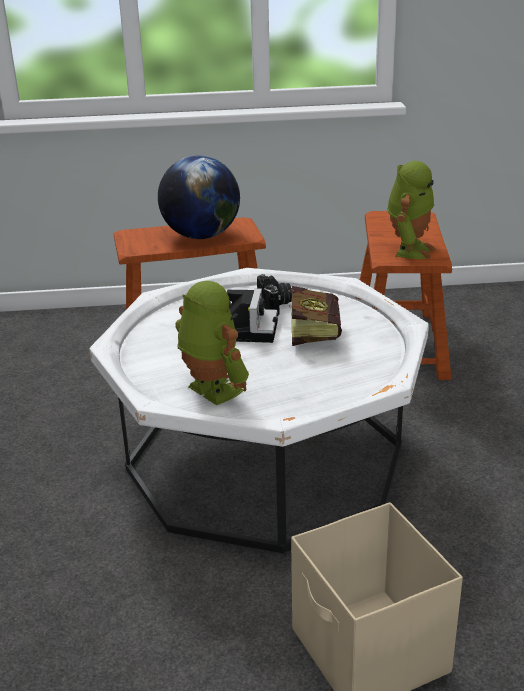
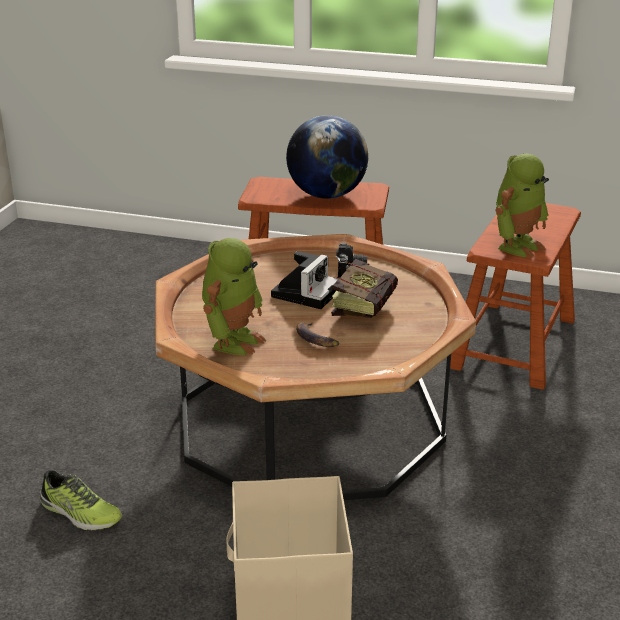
camera: 20 degrees right, 0 degrees up
white coffee table [89,268,429,553] -> brown coffee table [155,234,476,500]
toy robot [175,281,249,405] -> toy robot turned 45 degrees clockwise [202,238,266,355]
none -> shoe [40,470,122,530]
none -> banana [296,323,340,347]

